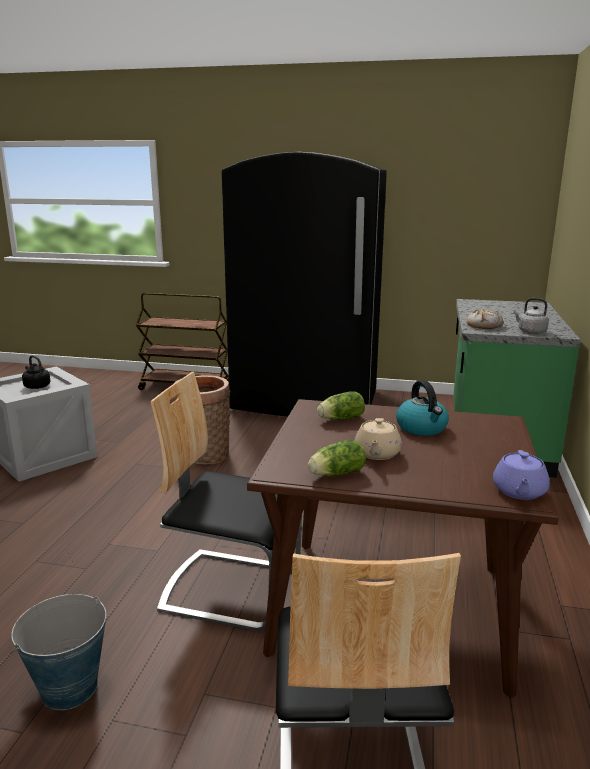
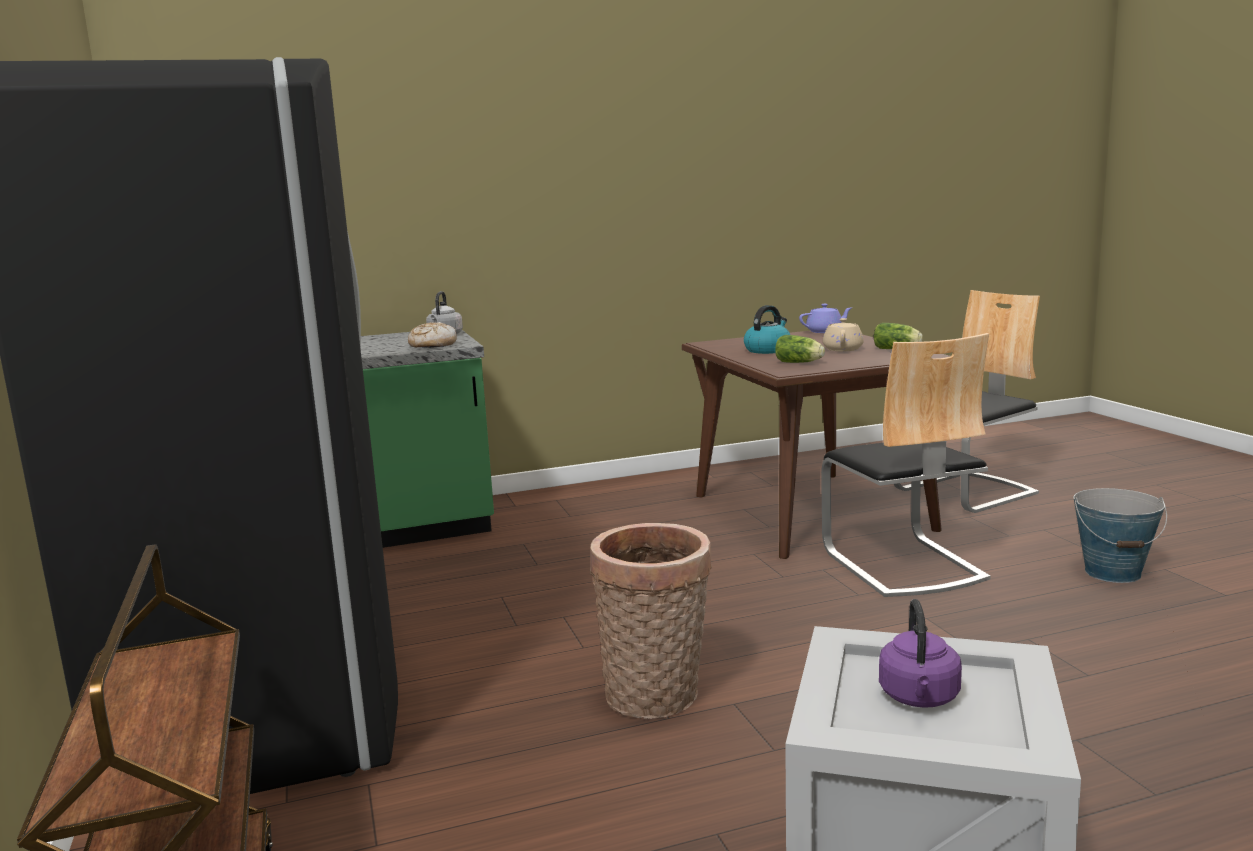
camera: 120 degrees left, 5 degrees down
black kettle [22,355,51,389] -> purple kettle [879,599,962,708]
beige teapot [355,418,402,460] -> beige teapot turned 60 degrees counterclockwise [823,318,864,351]

